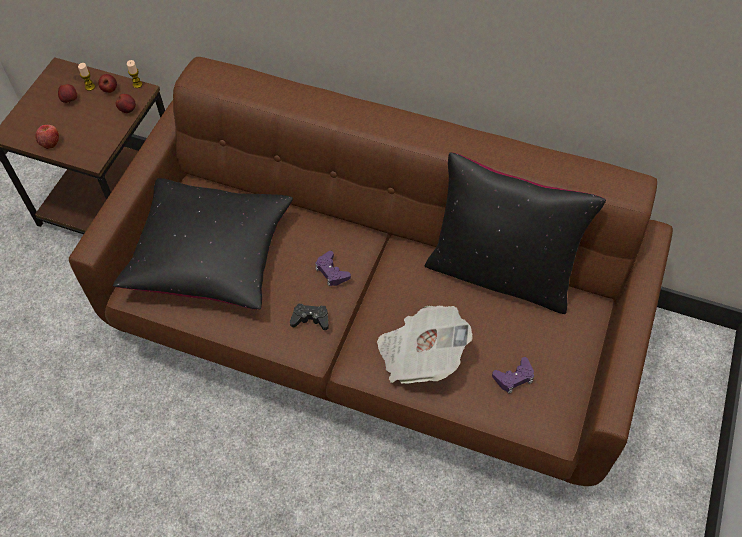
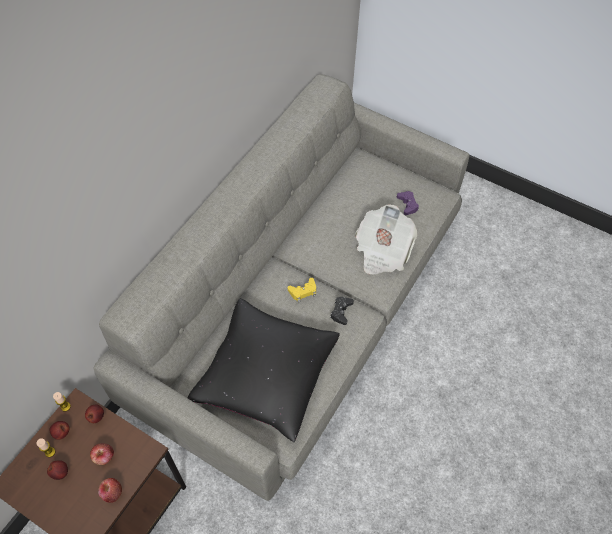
camera: 80 degrees left, 0 degrees up
brown sofa [69,57,673,486] -> grey sofa [94,74,469,501]
purple game controller [315,251,351,286] -> yellow game controller [288,278,316,302]
black pillow [425,152,606,314] -> none
none -> apple [90,443,114,465]

